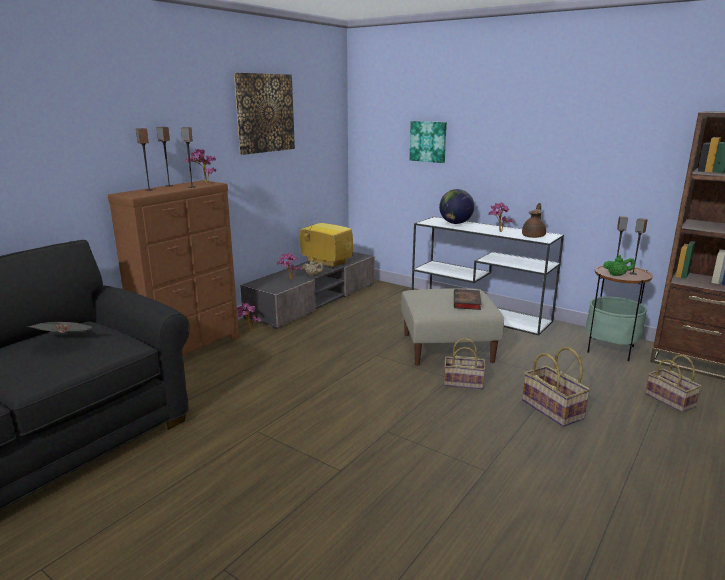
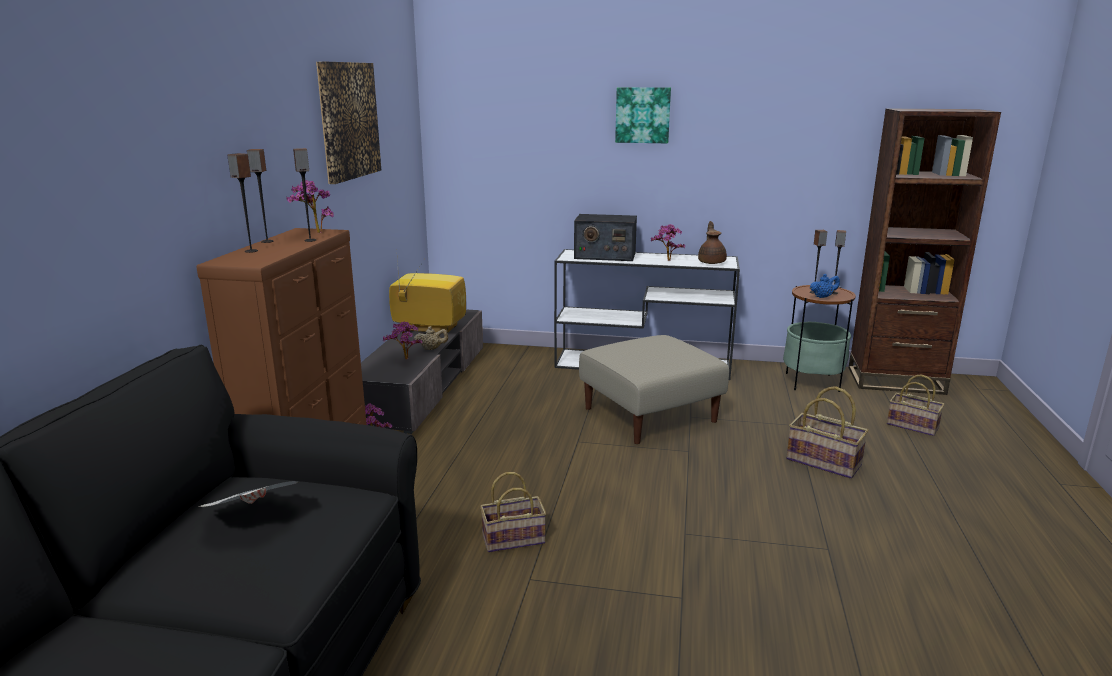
camera: 25 degrees left, 0 degrees up
picture [410,121,447,163] -> picture moved to [615,87,671,143]
globe [439,189,474,224] -> radio [574,214,637,261]
basket [444,338,486,389] -> basket moved to [480,472,546,553]
book [454,289,481,310] -> none
green teapot [603,255,635,276] -> blue teapot [810,274,840,298]

